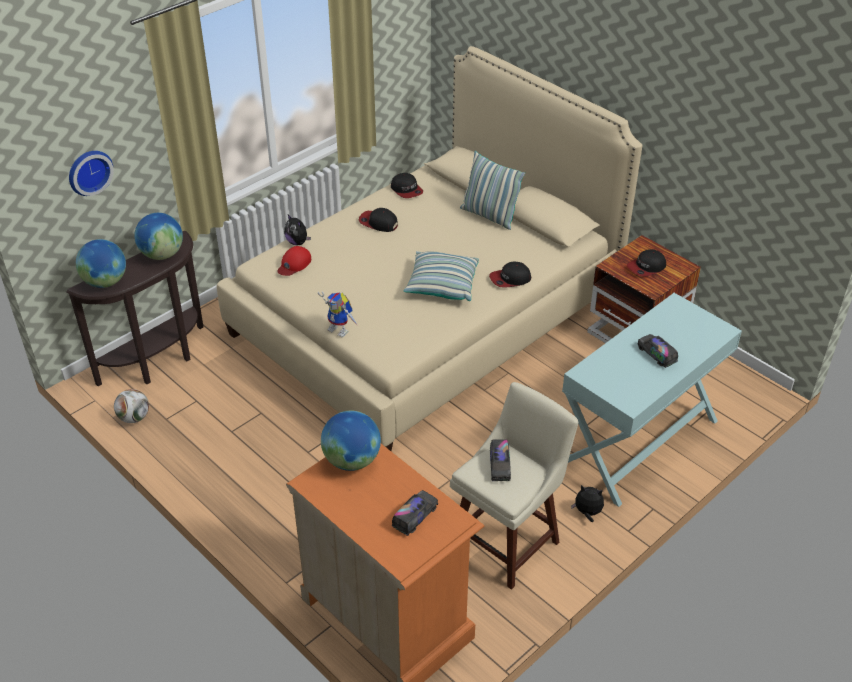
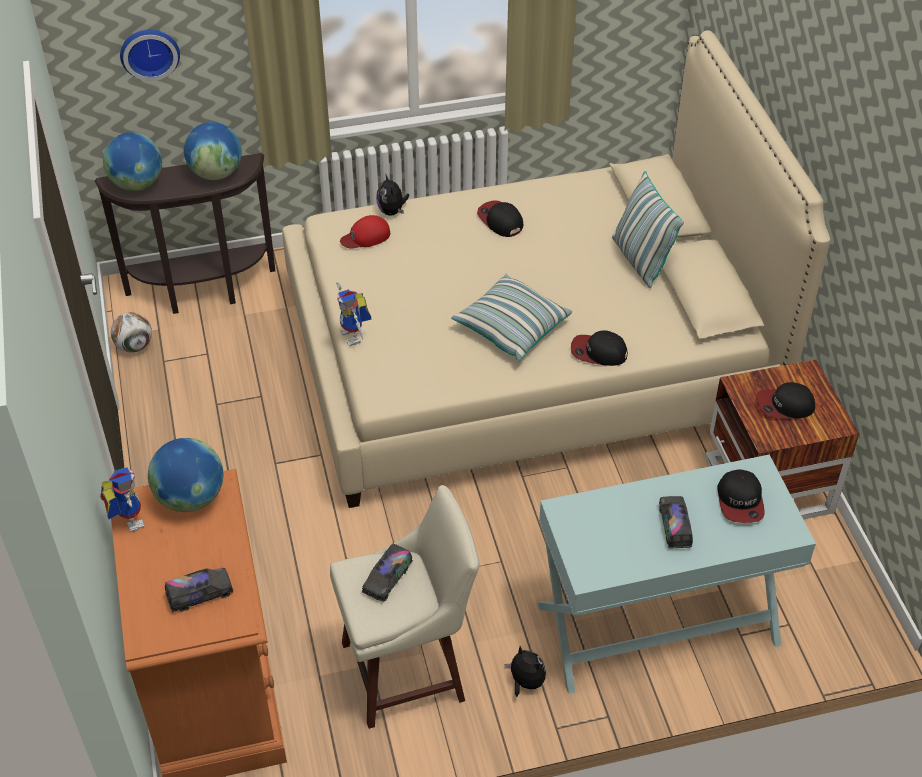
camera: 30 degrees right, 5 degrees up
cap [391,173,423,198] -> cap moved to [717,469,765,523]
none -> toy robot [100,467,145,532]

